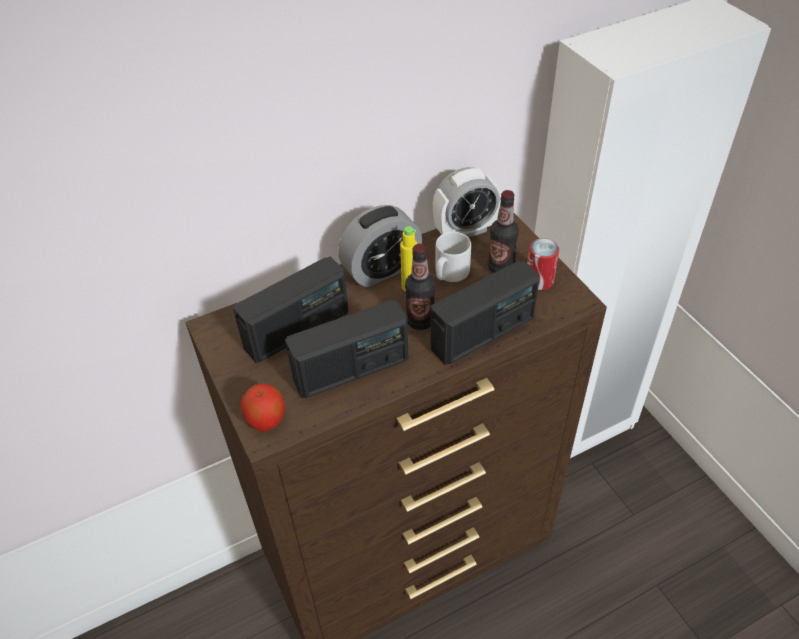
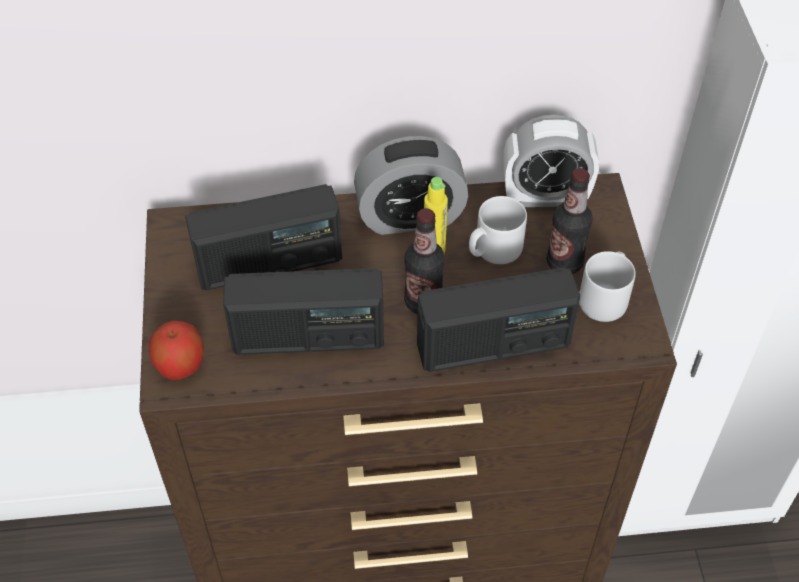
camera: 20 degrees right, 5 degrees up
can [527,238,559,290] -> grey mug [579,251,636,322]

